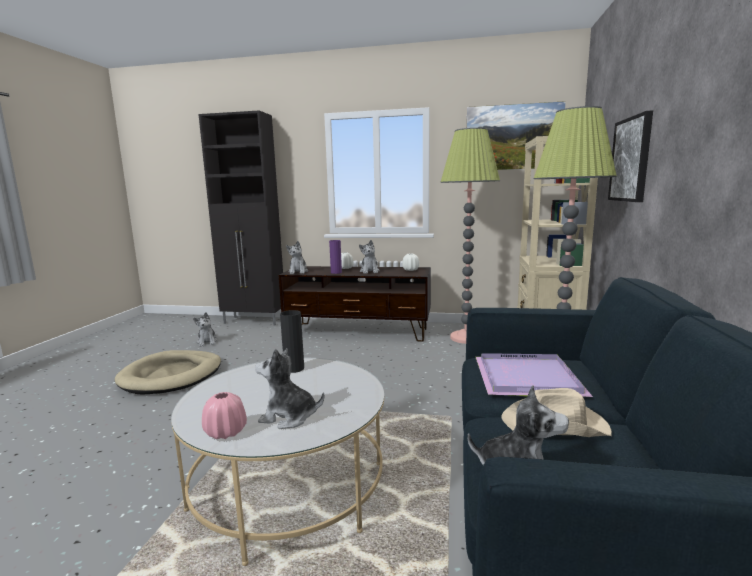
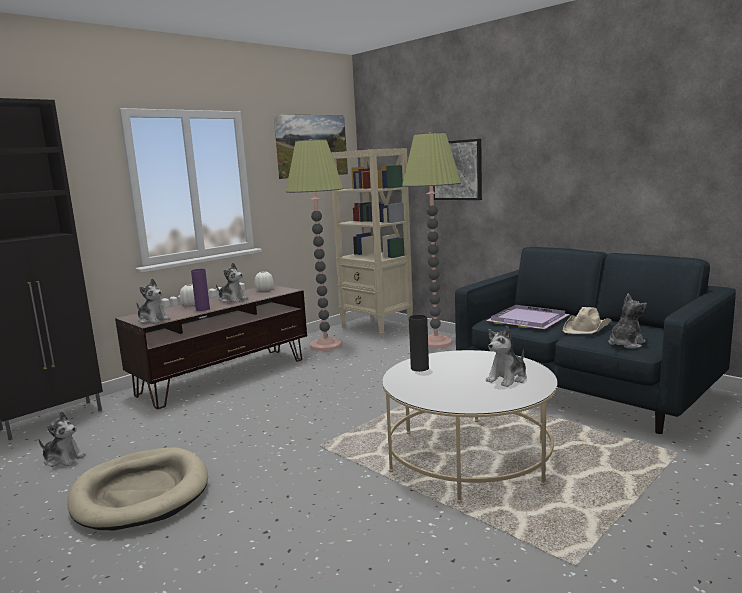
camera: 55 degrees left, 0 degrees up
pink vase [202,392,247,439] -> none

